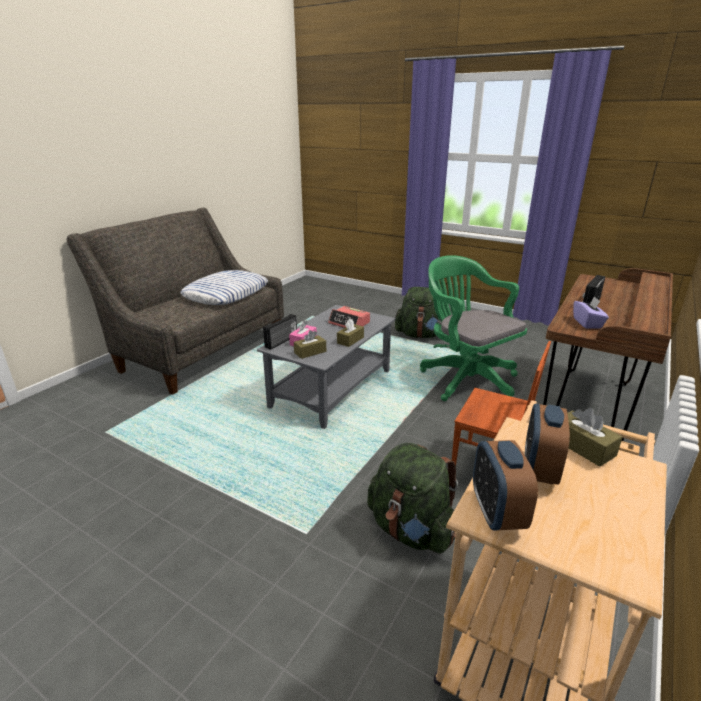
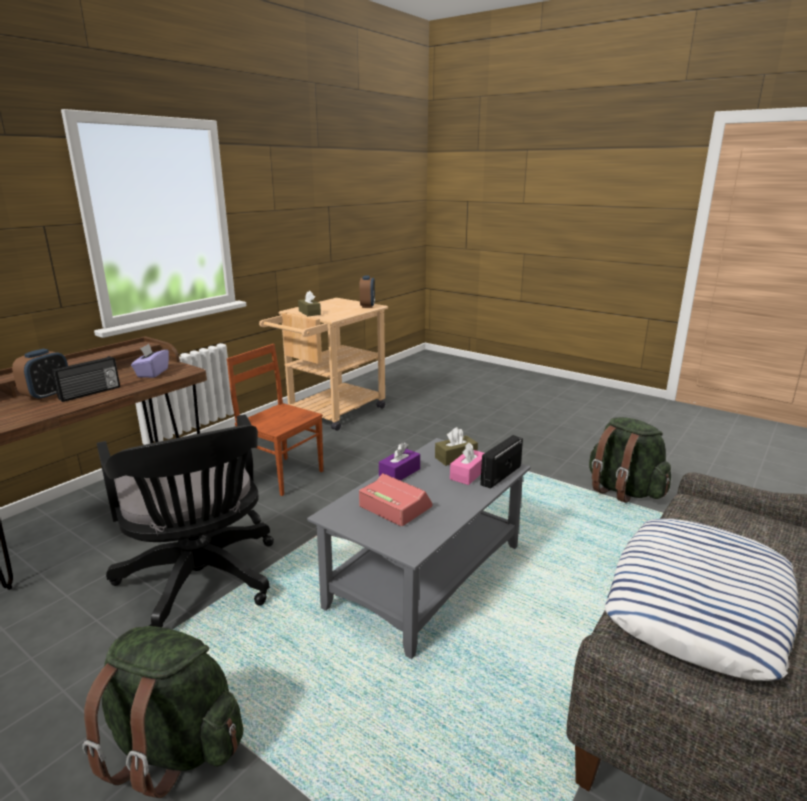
camera: 175 degrees left, 5 degrees down
brown tissue box [337,319,364,347] -> purple tissue box [379,443,420,481]
green backpack [367,443,458,553] -> green backpack moved to [589,417,671,503]
green office chair [420,255,527,401] -> black office chair [97,414,274,627]
alarm clock [525,404,570,485] -> alarm clock moved to [12,349,68,401]

